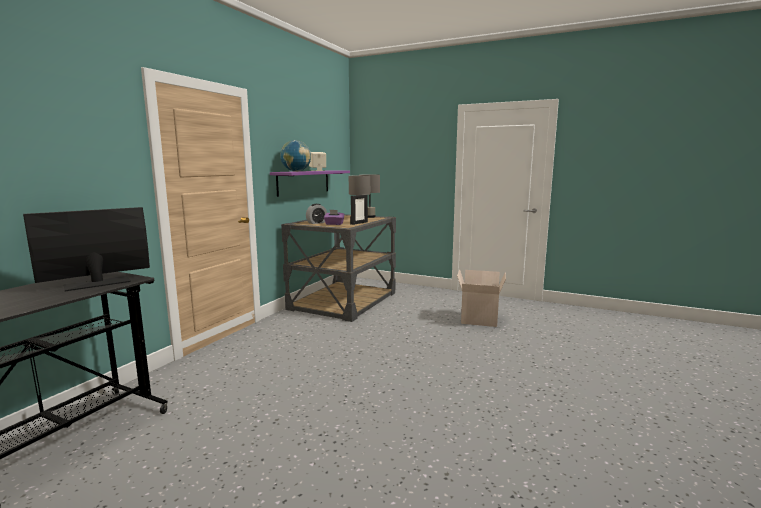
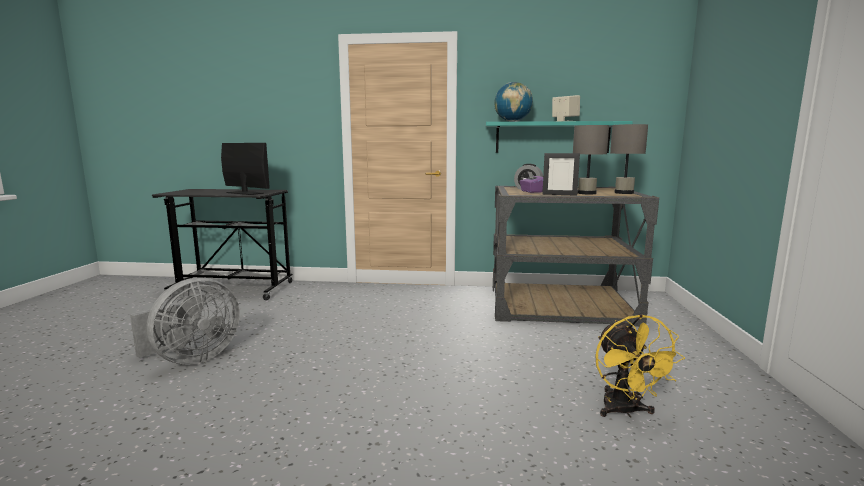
camera: 70 degrees right, 0 degrees up
purple shelf [270,170,350,197] -> turquoise shelf [486,121,633,153]
cardboard box [457,269,506,327] -> yellow fan [595,314,685,418]
none -> grey fan [130,277,240,365]

